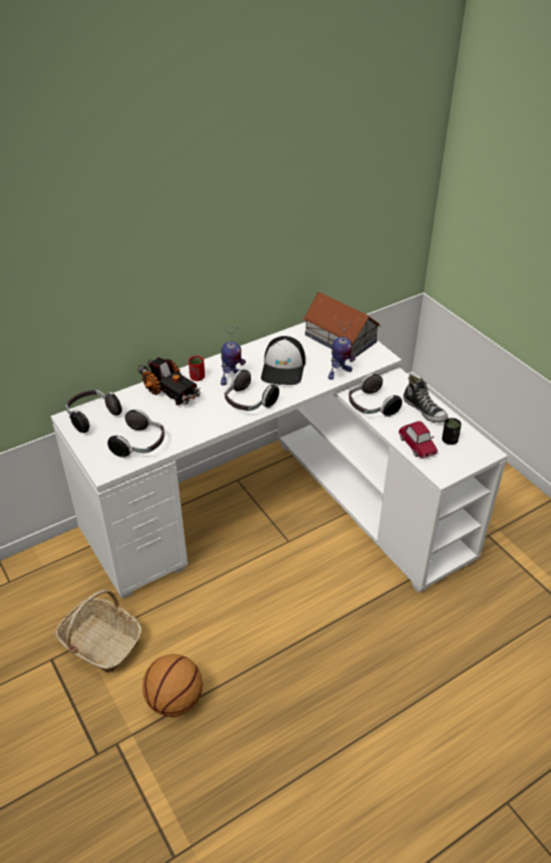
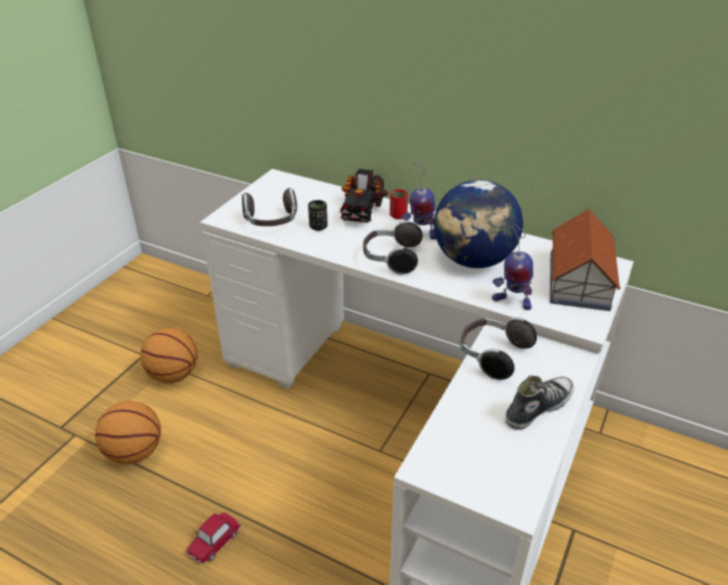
camera: 60 degrees right, 5 degrees down
basket [55,590,142,672] -> basketball [140,328,198,383]
headphones [66,390,122,433] -> none
cap [261,336,306,385] -> globe [434,180,523,268]
toy car [398,421,438,459] -> toy car moved to [186,512,241,564]
shoe [403,375,448,423] -> shoe turned 150 degrees counterclockwise [506,375,574,430]
black cup [442,418,461,445] -> black cup moved to [308,200,328,231]

